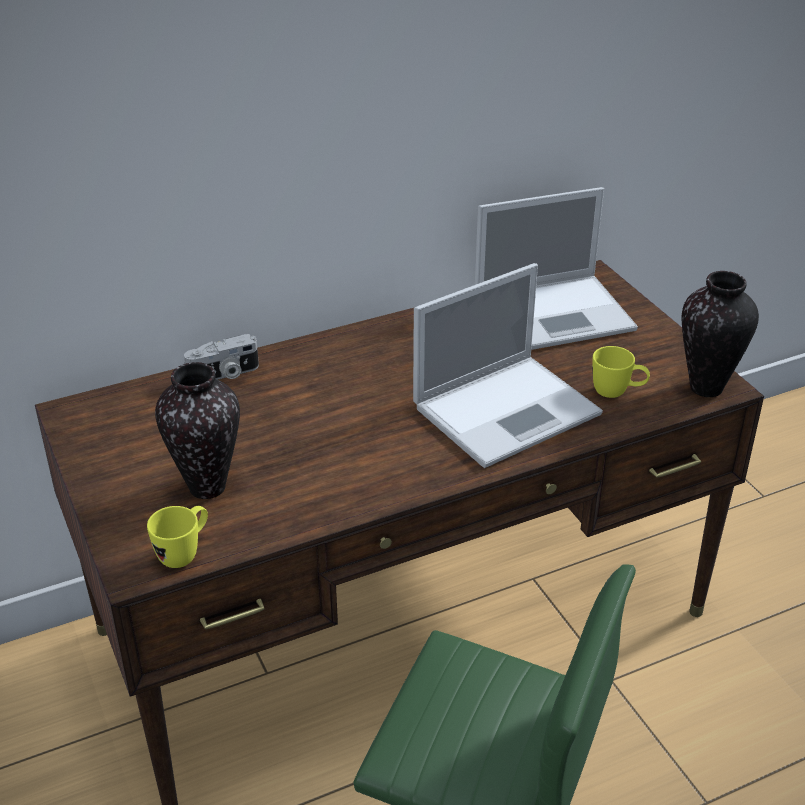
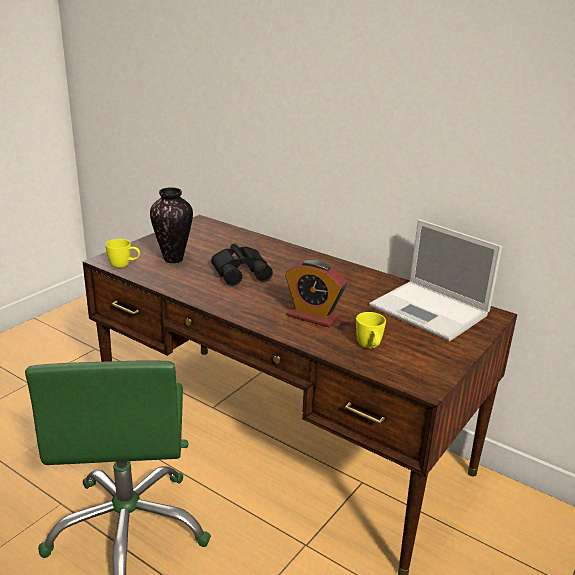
camera: 60 degrees right, 10 degrees down
camera [184,334,259,380] -> none
laptop [413,263,603,468] -> alarm clock [285,260,347,327]
vase [682,271,759,397] -> none
none -> black binoculars [211,244,273,286]

